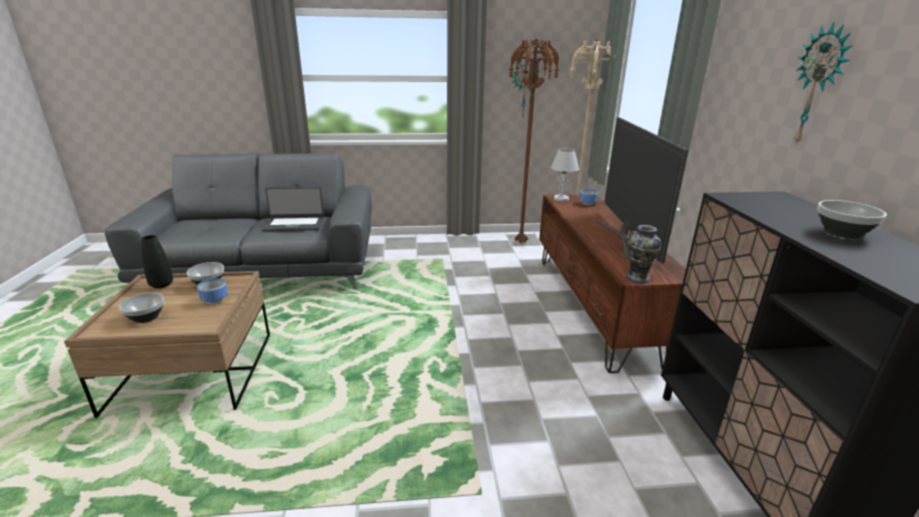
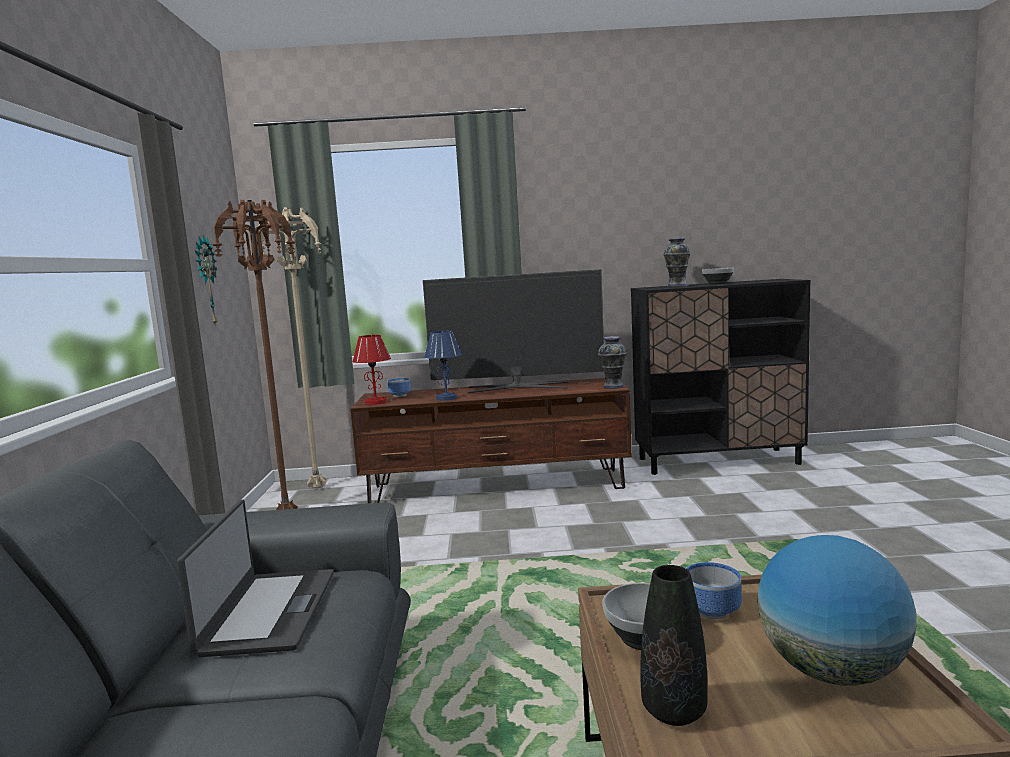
camera: 85 degrees left, 15 degrees down
bowl [119,293,164,323] -> globe [757,535,917,686]
white table lamp [551,149,579,202] -> red table lamp [353,335,391,405]
wall clock [794,22,853,146] -> none
none -> blue table lamp [425,330,462,401]
none -> vase [664,238,691,287]

